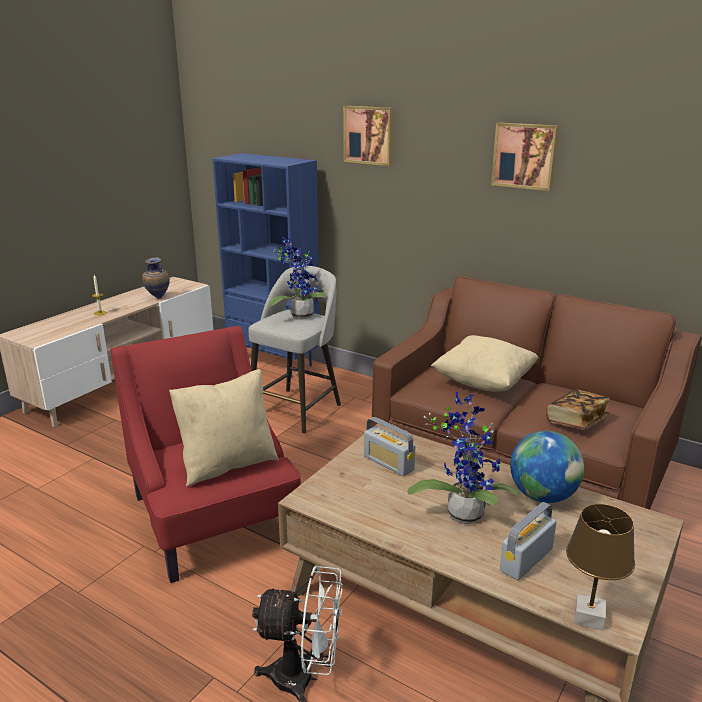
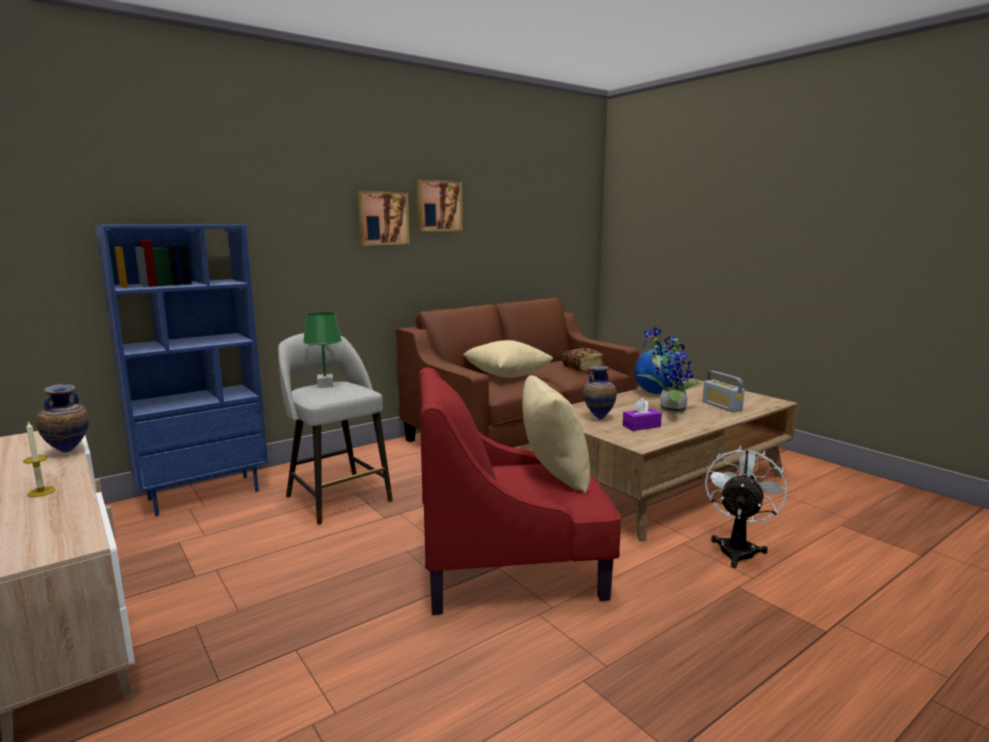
camera: 70 degrees left, 10 degrees down
potted plant [269,237,325,319] -> green table lamp [303,312,342,388]
picture [343,106,394,166] -> picture moved to [358,191,410,246]
radio [364,417,416,476] -> vase [583,365,617,420]
brown table lamp [566,504,635,631] -> none
none -> purple tissue box [623,398,662,431]

